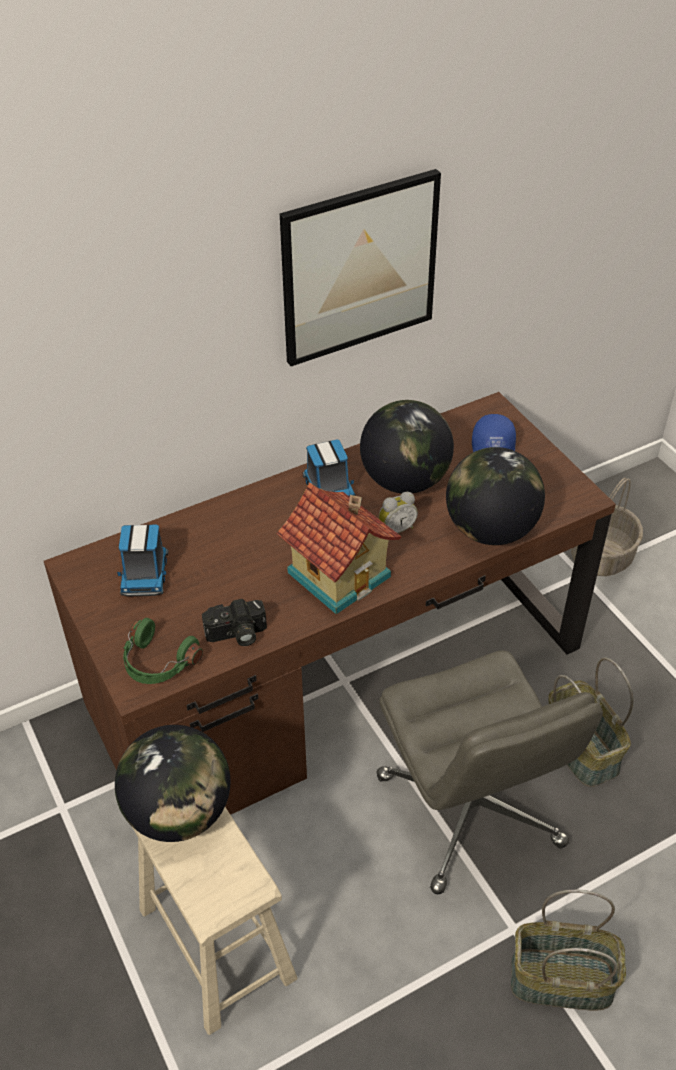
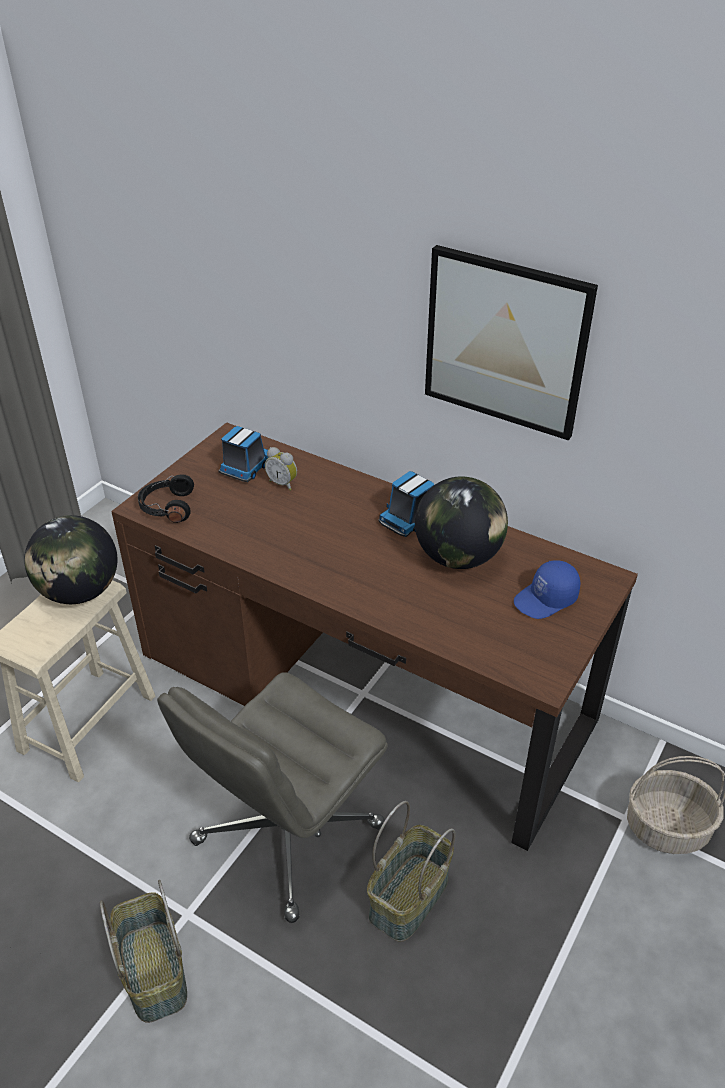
camera: 60 degrees right, 5 degrees down
toy truck [117,525,168,597] -> toy truck turned 150 degrees clockwise [218,426,269,482]
green headphones [123,618,203,684] -> black headphones [138,474,194,523]
camera [202,599,267,646] -> none
toy house [277,482,401,614] -> none
alarm clock [379,492,418,533] -> alarm clock moved to [265,447,297,491]
globe [446,447,545,545] -> none

